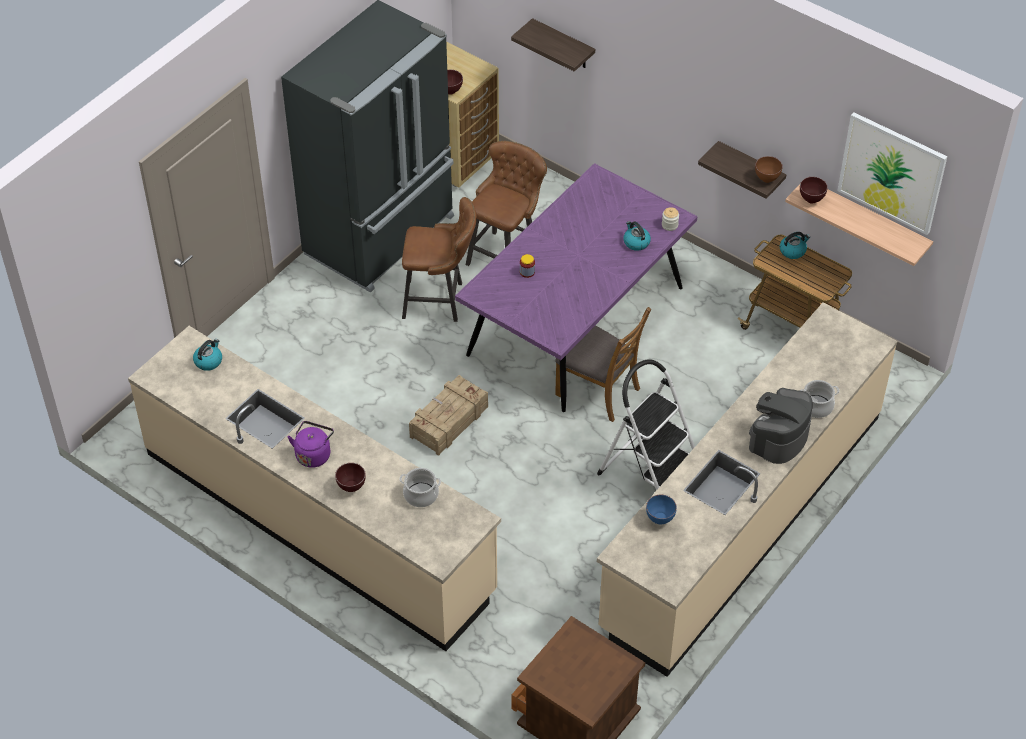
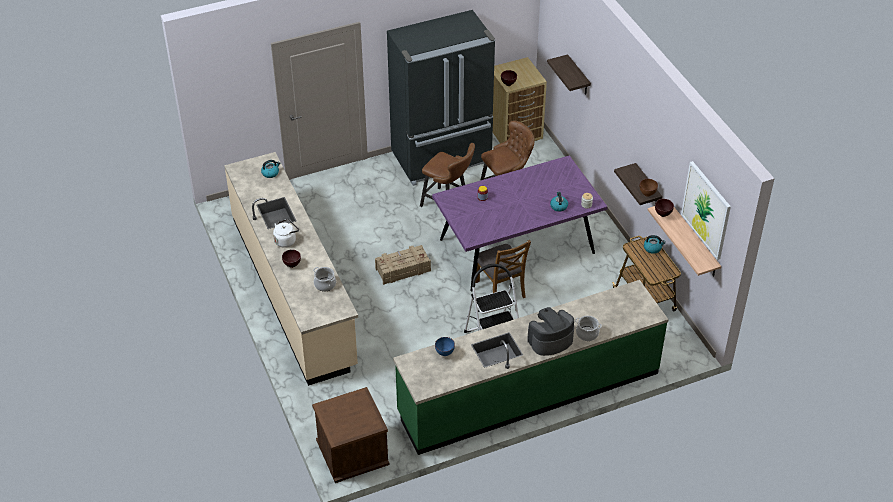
camera: 30 degrees right, 5 degrees down
purple kettle [288,421,334,468] -> white kettle [273,219,299,248]
beige counter [597,303,898,677] -> green counter [393,280,669,455]

